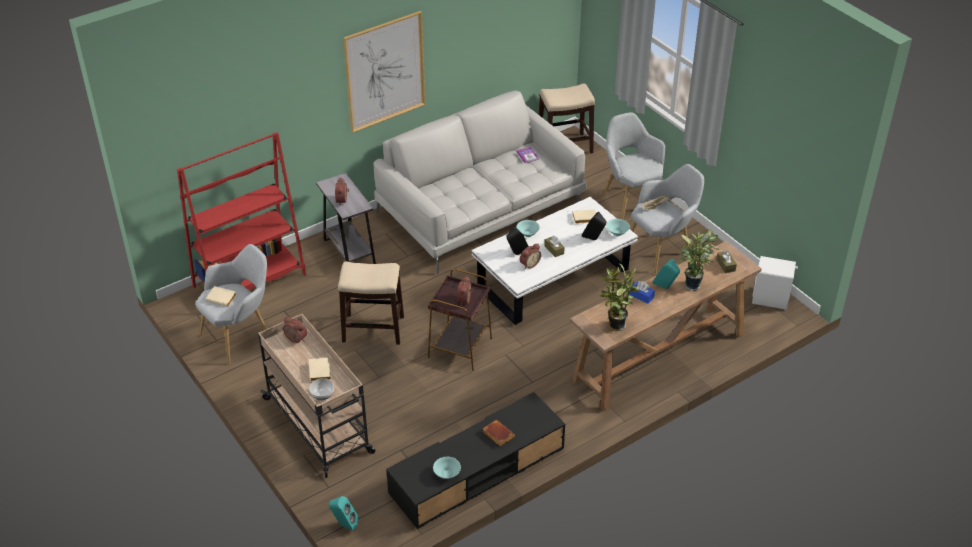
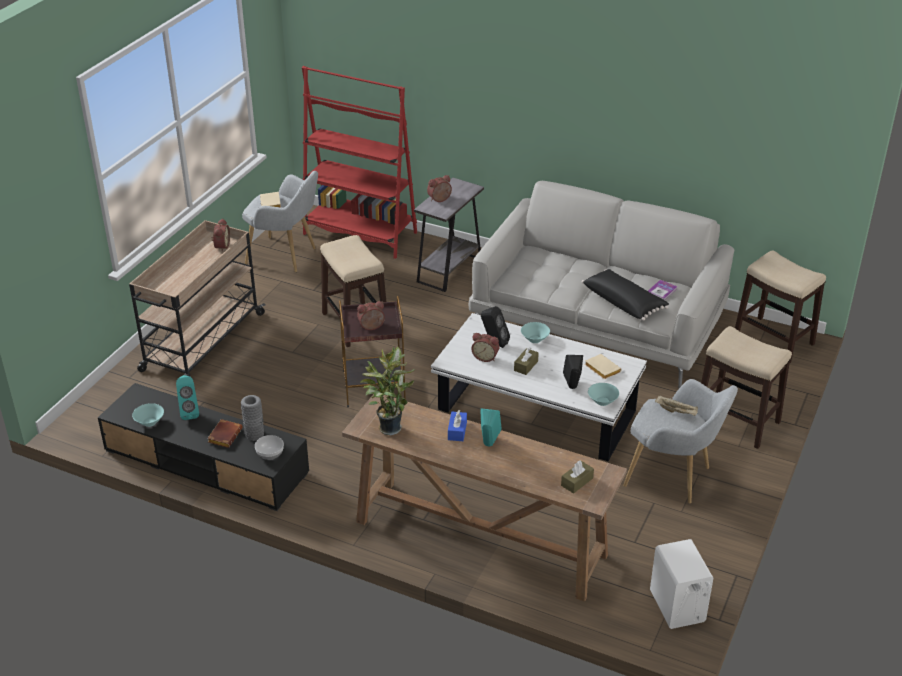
camera: 60 degrees right, 5 degrees down
beige book [308,358,331,381] -> none
bowl [309,378,334,400] -> bowl moved to [255,435,284,460]
turquoise speaker [329,496,359,531] -> turquoise speaker moved to [176,375,199,420]
picture [343,11,426,133] -> none
grey armchair [604,112,665,220] -> stool [701,326,792,449]
potted plant [680,229,721,291] -> none
none -> grey vase [241,395,264,441]
none -> black pillow [582,269,669,321]

